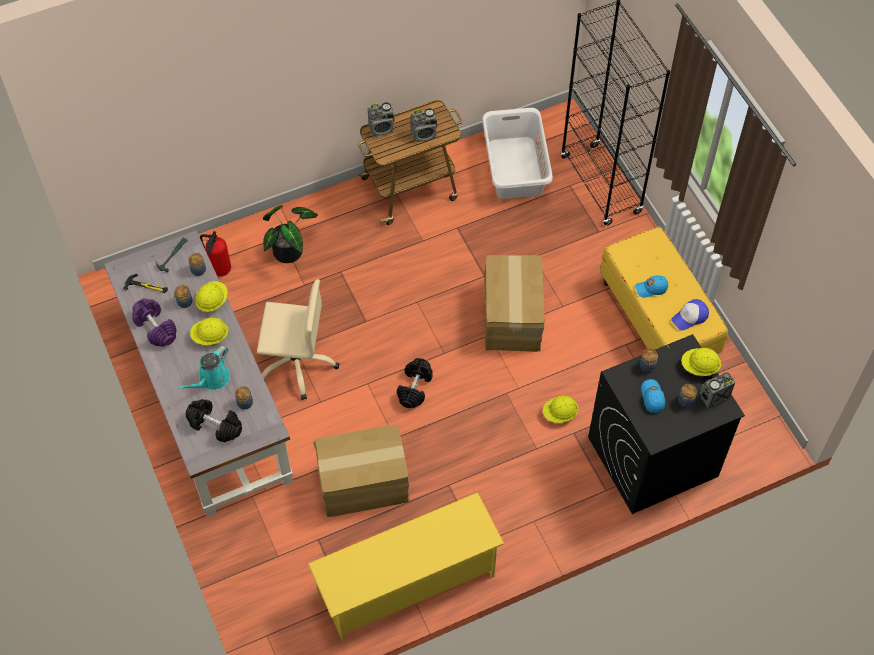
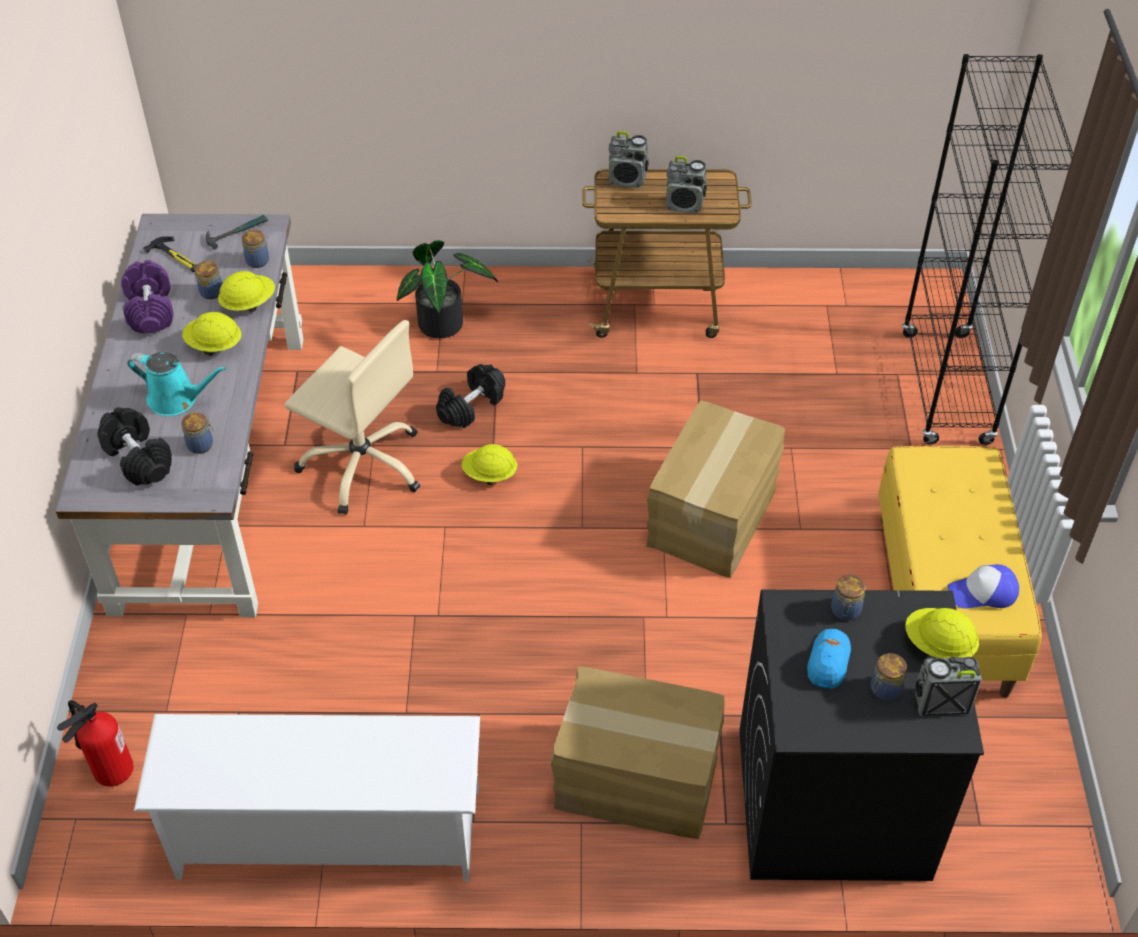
camera: 25 degrees right, 10 degrees down
turquoise watering can [178,346,230,390] -> turquoise watering can turned 135 degrees counterclockwise [127,352,227,416]
fire extinguisher [200,231,231,276] -> fire extinguisher moved to [57,700,134,787]
yellow shoe rack [308,492,504,642] -> white shoe rack [134,714,480,882]
cardboard box [313,424,409,517] -> cardboard box moved to [551,666,725,839]
black dumbbell [397,358,433,408] -> black dumbbell moved to [436,364,505,428]
white laundry basket [482,108,553,199] -> none
yellow hard hat [543,396,578,423] -> yellow hard hat moved to [462,444,517,485]
blue cap [635,275,668,298] -> none

